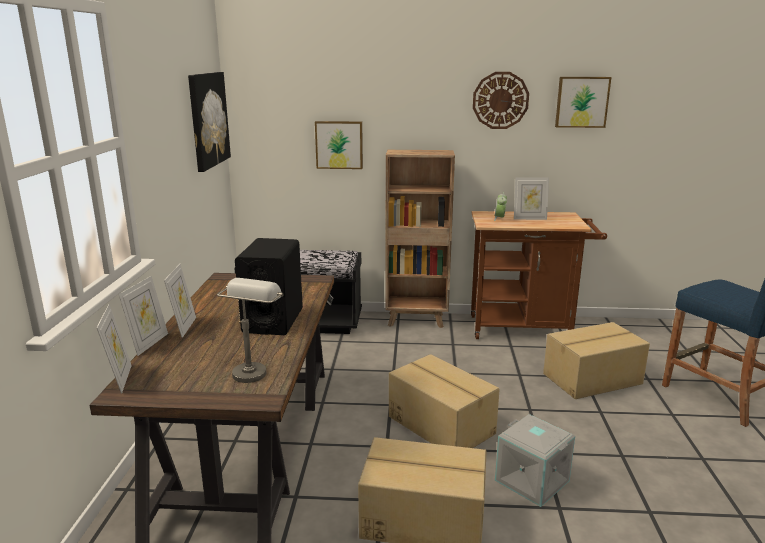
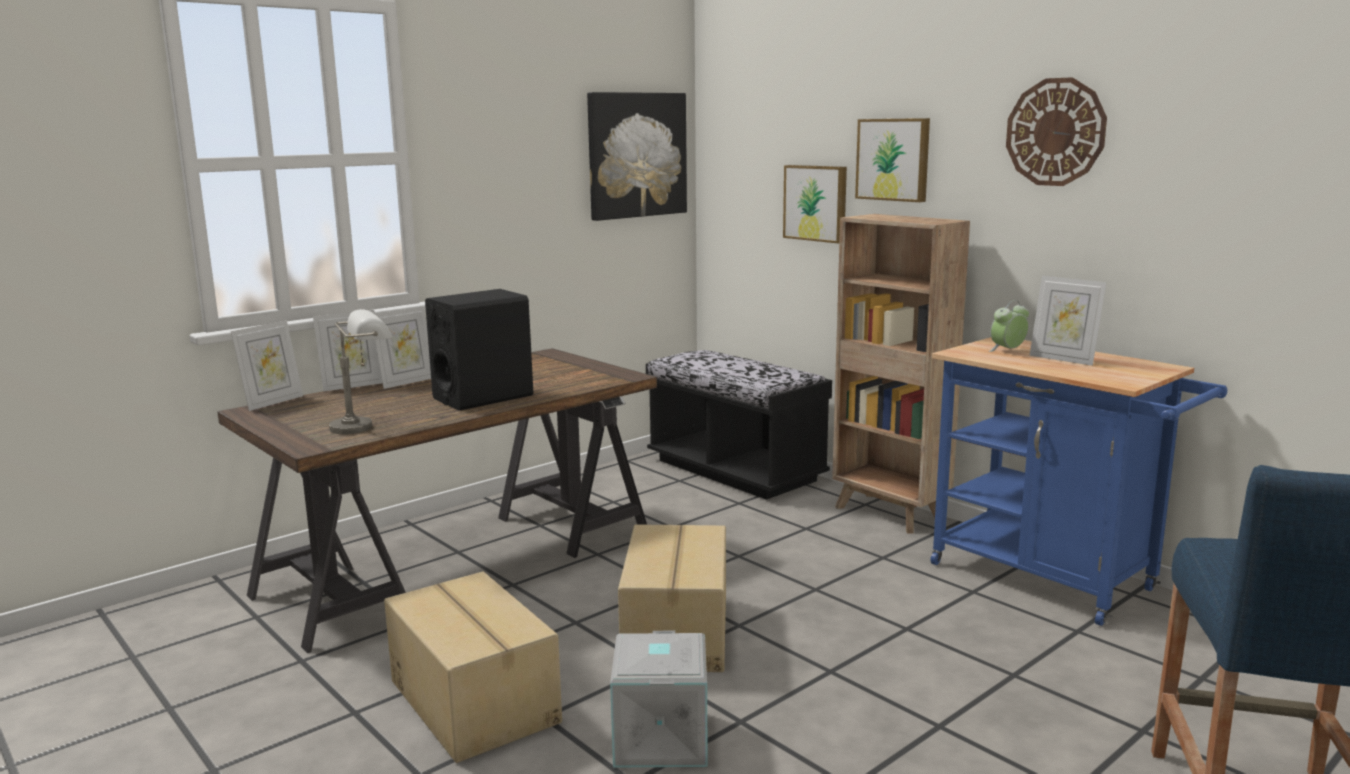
camera: 45 degrees right, 5 degrees down
brown cart [471,211,607,339] -> blue cart [930,337,1227,626]
cardboard box [543,322,650,399] -> none
picture [555,77,611,128] -> picture moved to [855,118,930,202]

